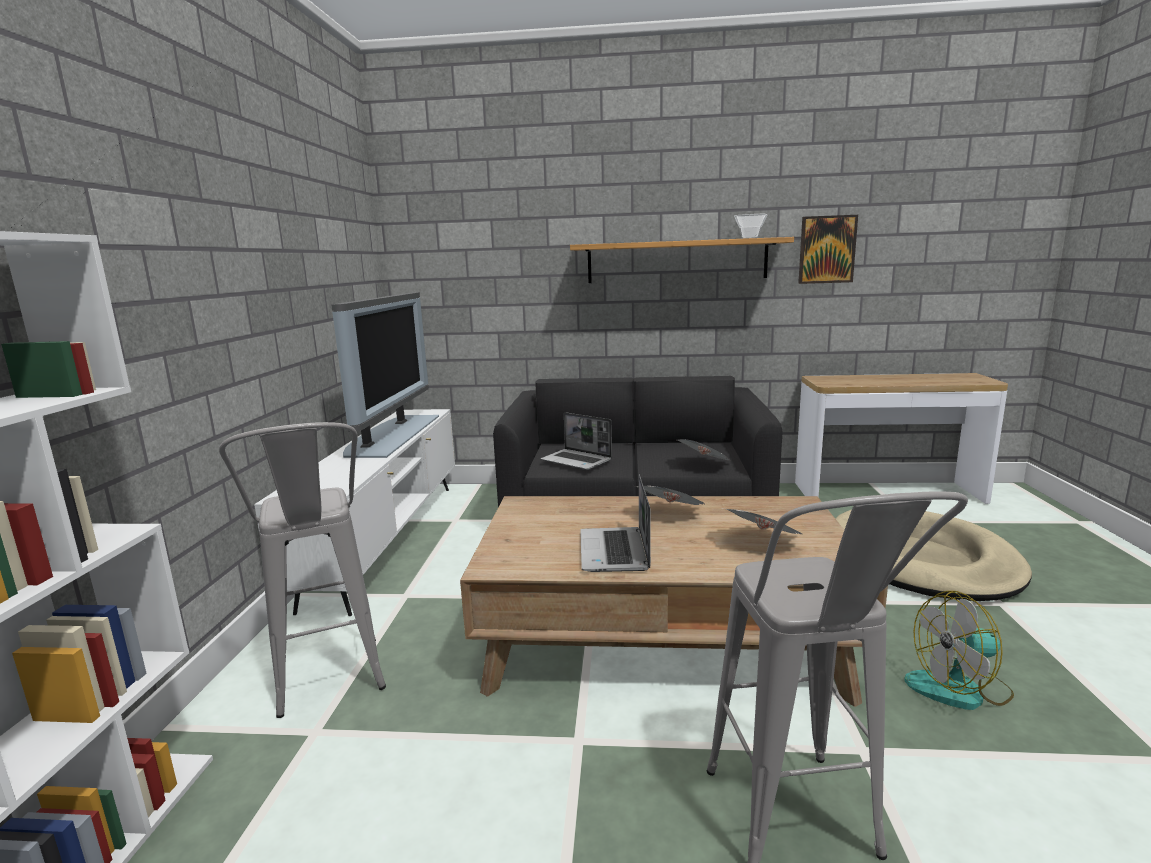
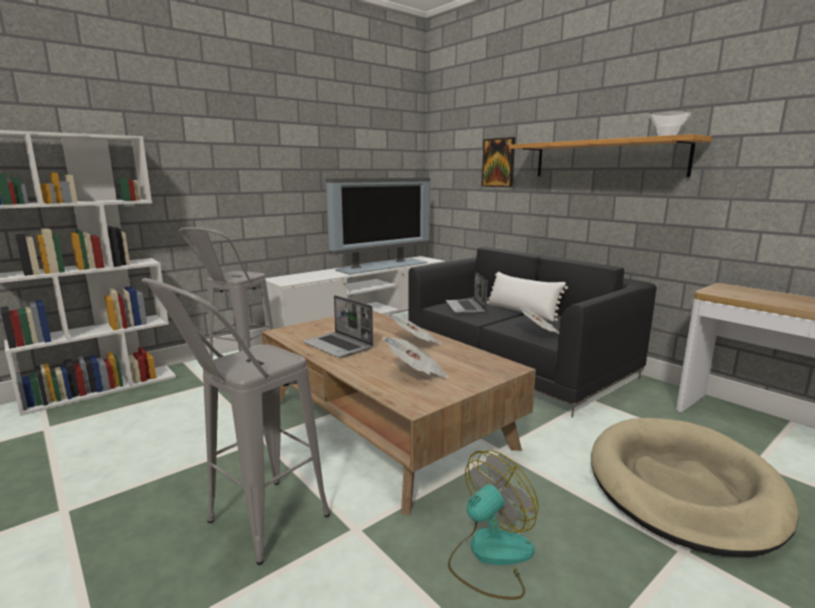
camera: 45 degrees right, 0 degrees up
laptop [580,474,651,572] -> laptop turned 90 degrees counterclockwise [302,295,373,358]
picture [798,215,858,284] -> picture moved to [482,137,515,187]
fan [904,591,1014,710] -> fan turned 105 degrees clockwise [448,450,539,600]
none -> white pillow [487,271,568,322]

